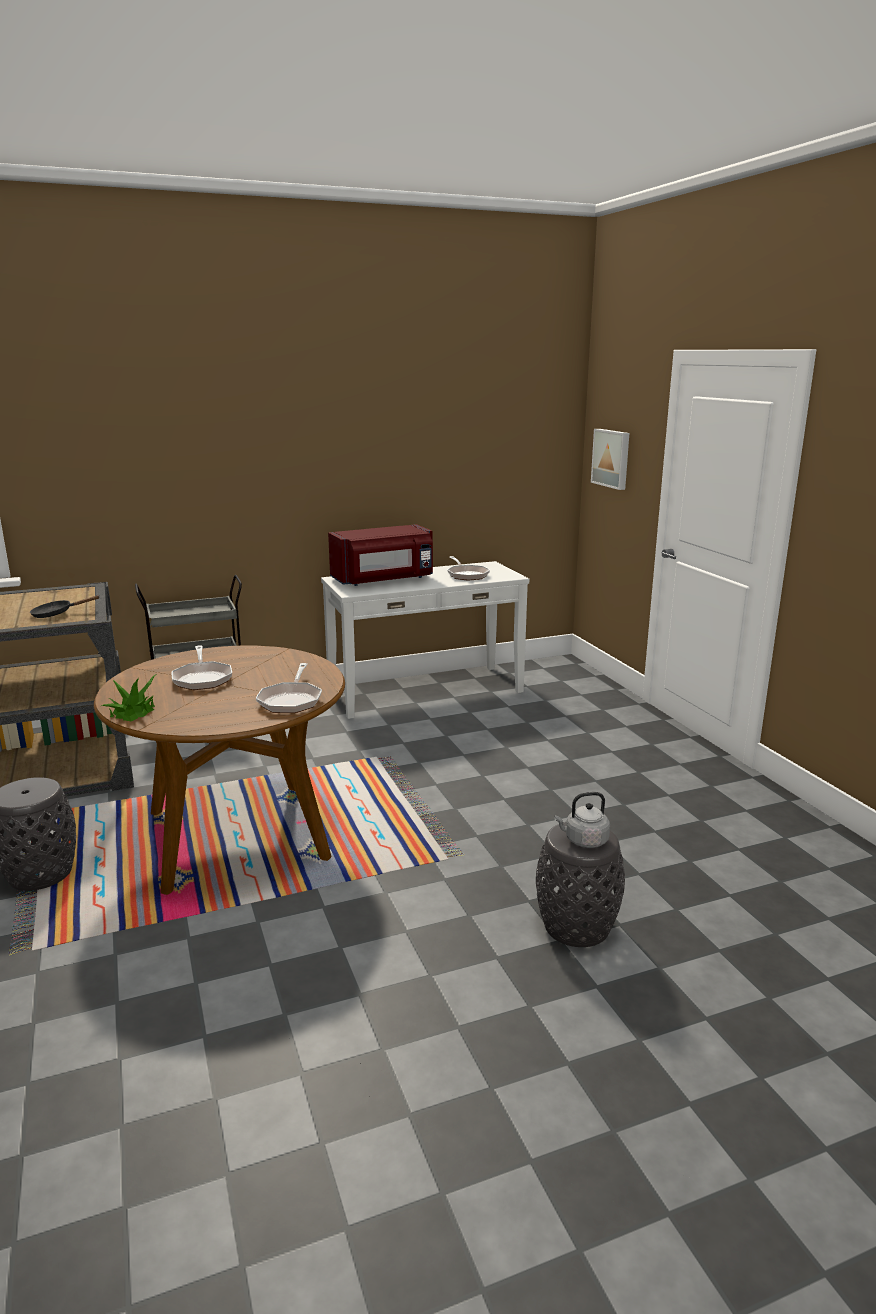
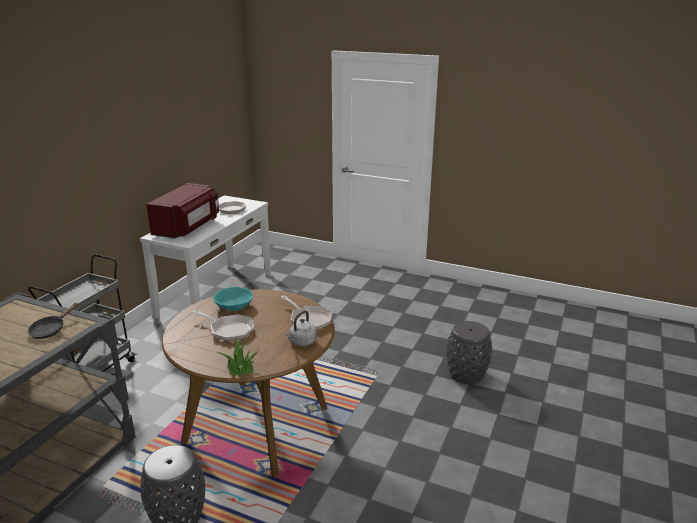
camera: 45 degrees left, 5 degrees up
grey kettle [554,792,610,848] -> grey kettle moved to [286,311,317,346]
picture [591,429,629,490] -> none
none -> turquoise bowl [213,287,253,311]

